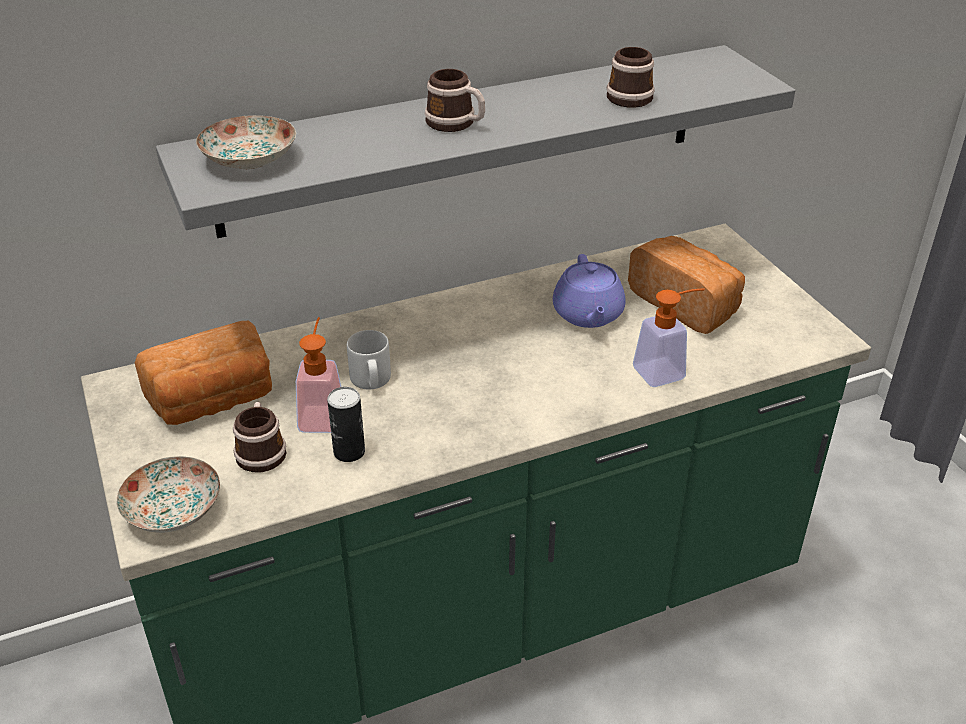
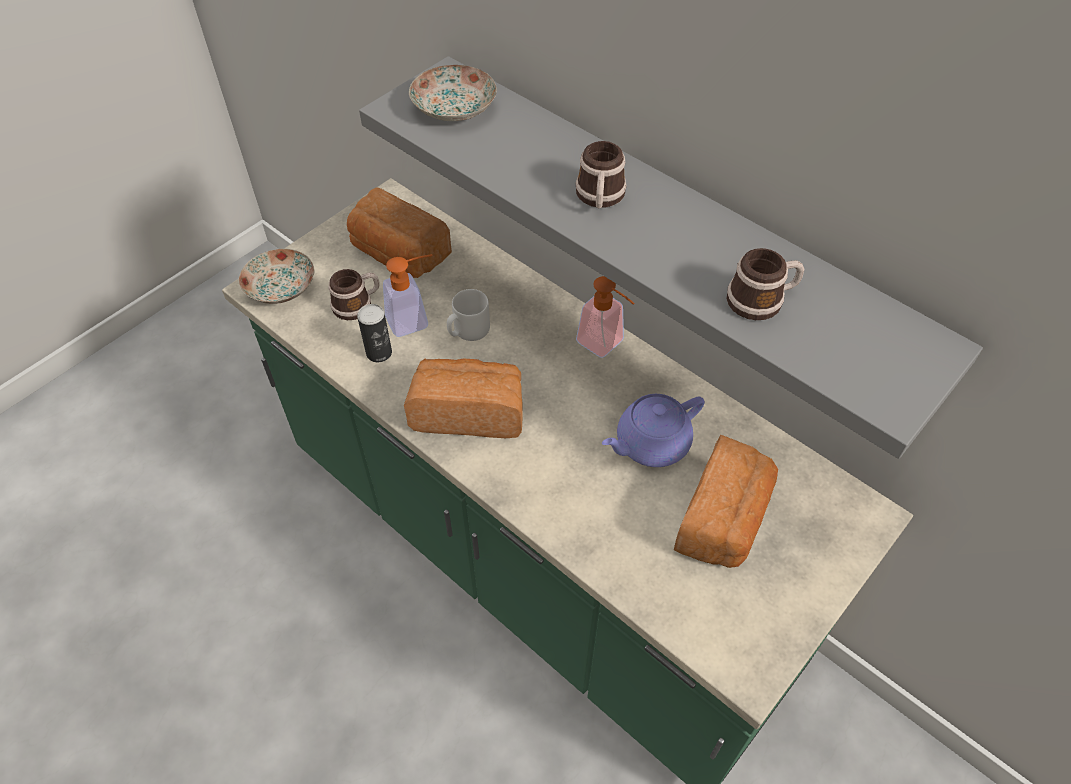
camera: 65 degrees right, 15 degrees up
soap dispenser [633,288,705,387] -> soap dispenser moved to [576,276,635,358]
none -> bread [404,358,523,438]

